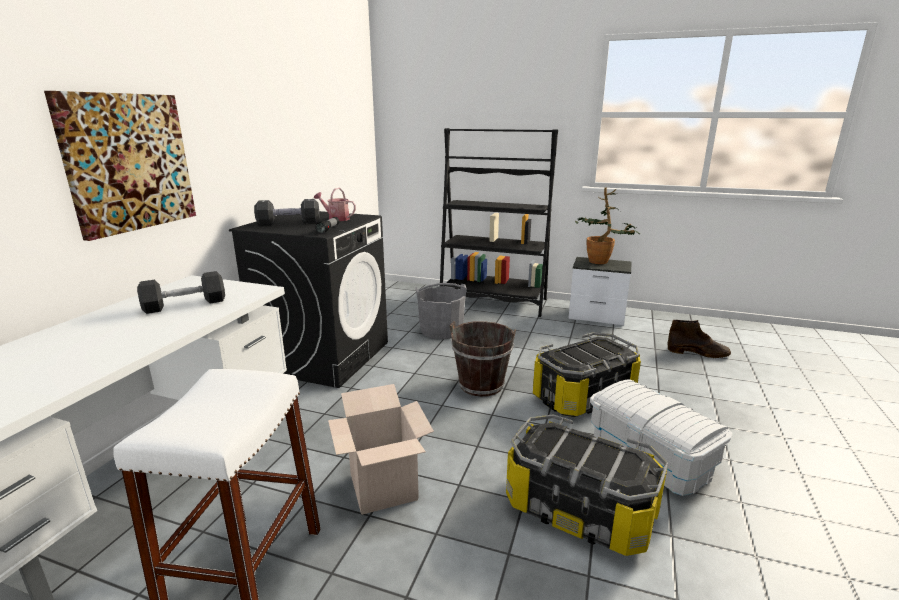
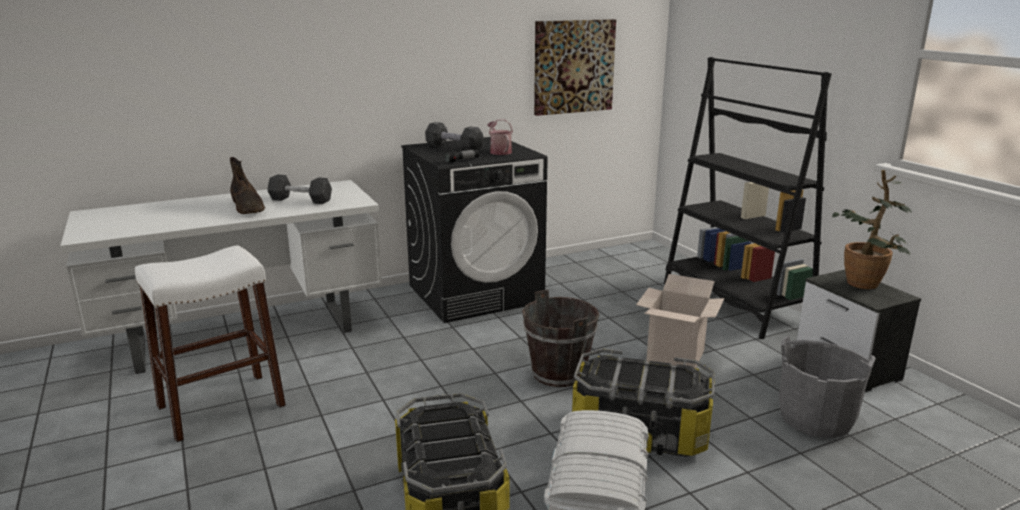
camera: 45 degrees right, 0 degrees up
picture [44,91,196,241] -> picture moved to [534,19,616,116]
cardboard box [328,384,434,515] -> cardboard box moved to [636,274,724,368]
grey bucket [415,283,467,339] -> grey bucket moved to [779,336,876,438]
brown boot [668,320,731,358] -> brown boot moved to [230,157,266,214]

